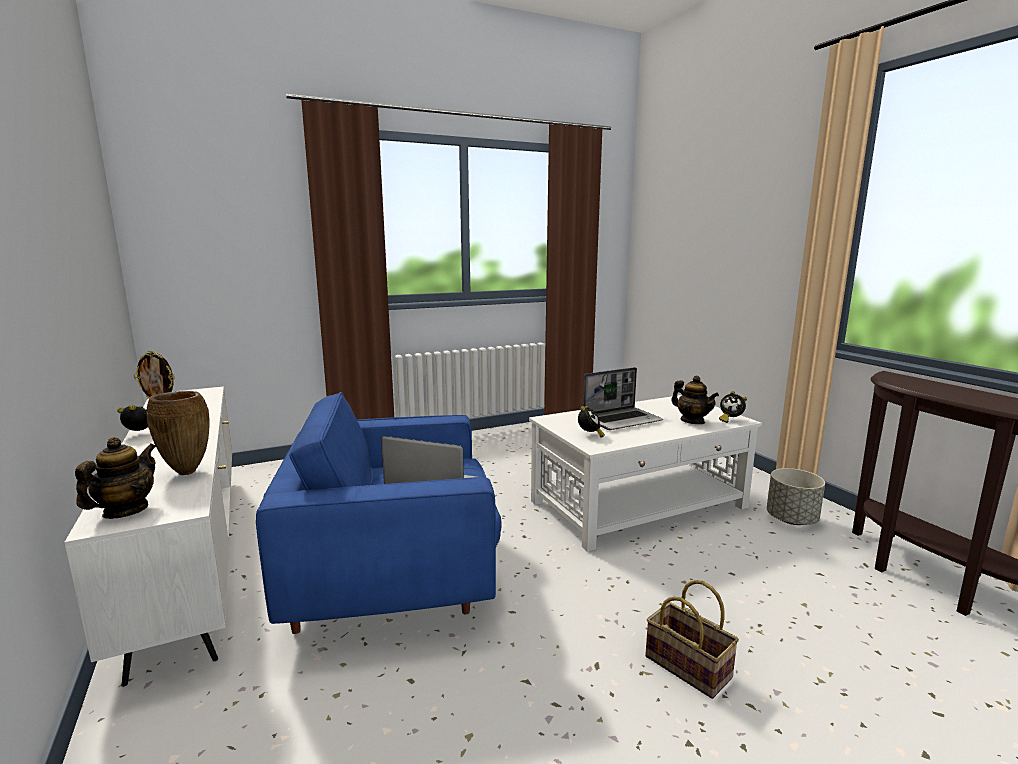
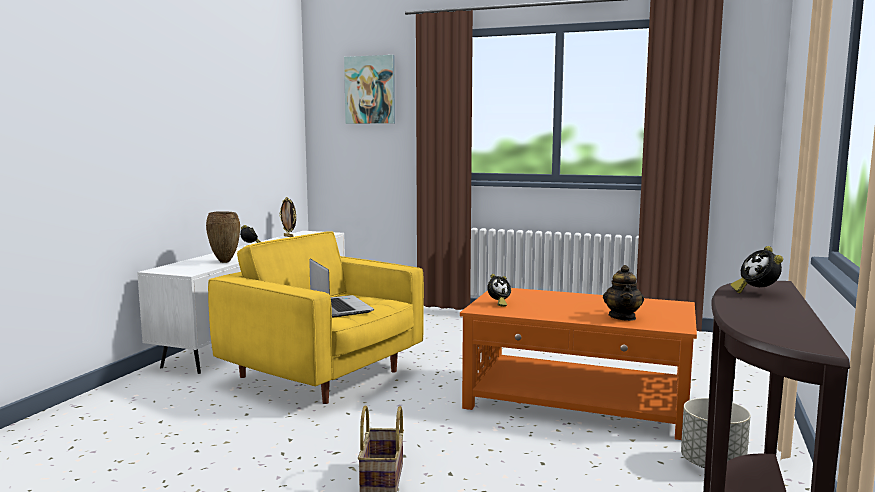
camera: 45 degrees right, 5 degrees down
teapot [75,437,156,519] -> none
blue armchair [256,392,502,634] -> yellow armchair [208,231,424,404]
white coffee table [529,395,762,552] -> orange coffee table [460,288,697,440]
laptop [583,367,663,430] -> none
alarm clock [719,391,747,423] -> alarm clock moved to [731,246,783,293]
none -> picture [344,55,395,124]

